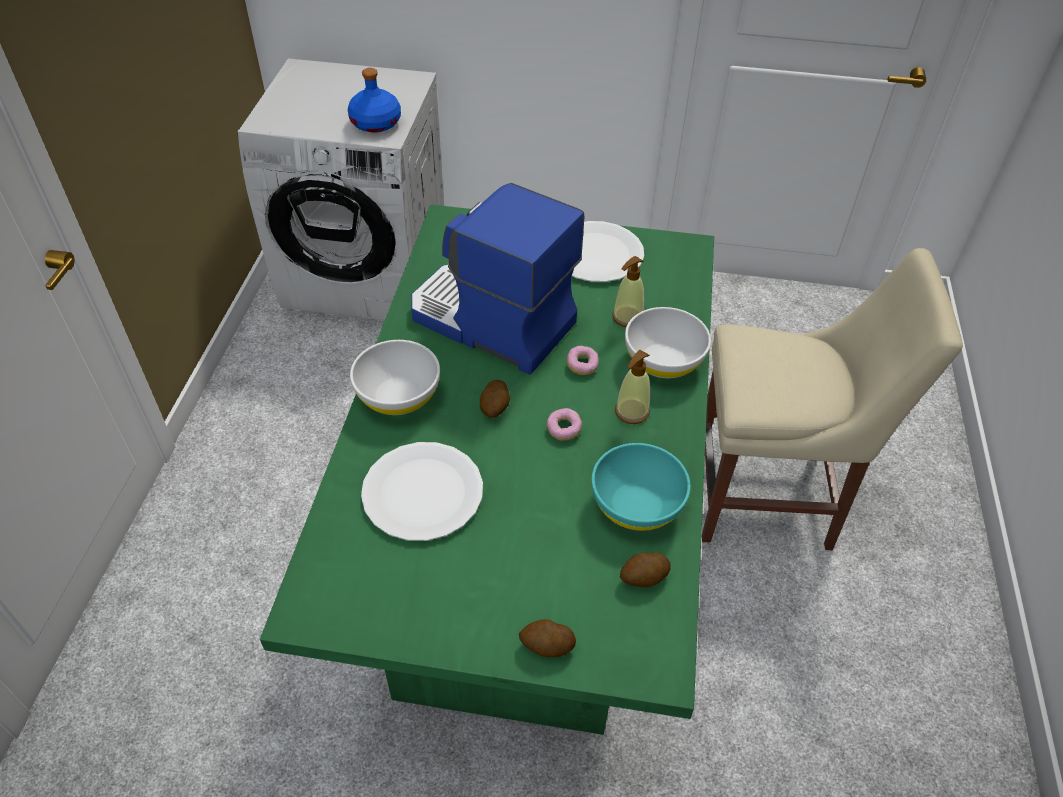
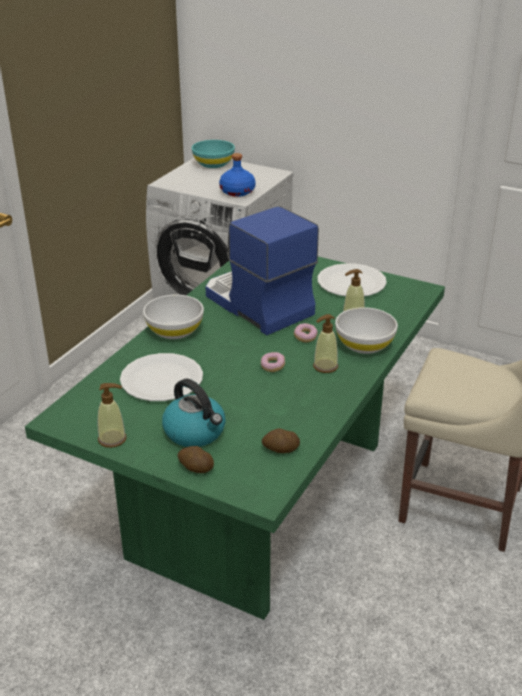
camera: 20 degrees right, 15 degrees down
potato [480,380,510,418] -> none
turquoise bowl [591,443,691,531] -> turquoise bowl moved to [192,140,235,168]
none -> soap dispenser [98,383,127,448]
none -> kettle [162,379,226,447]

